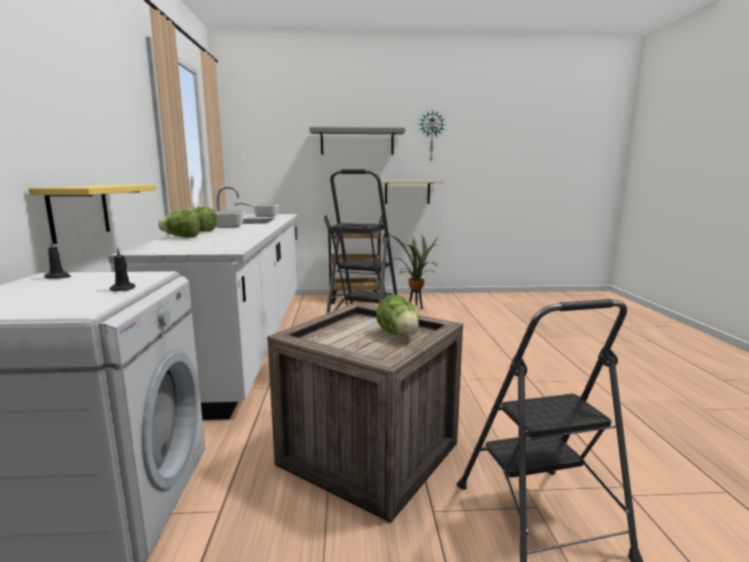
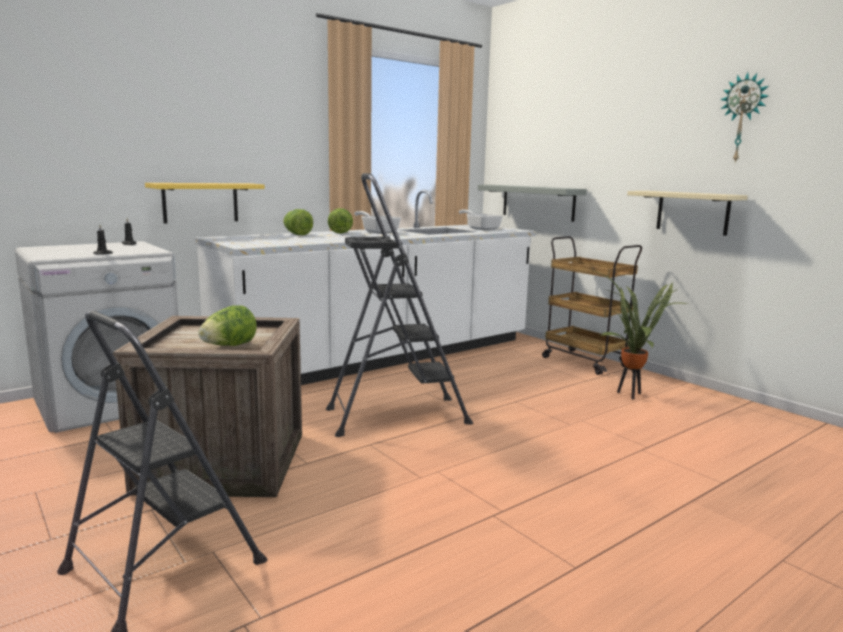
camera: 55 degrees right, 0 degrees up
grey shelf [309,127,405,155] -> grey shelf moved to [478,185,587,222]

